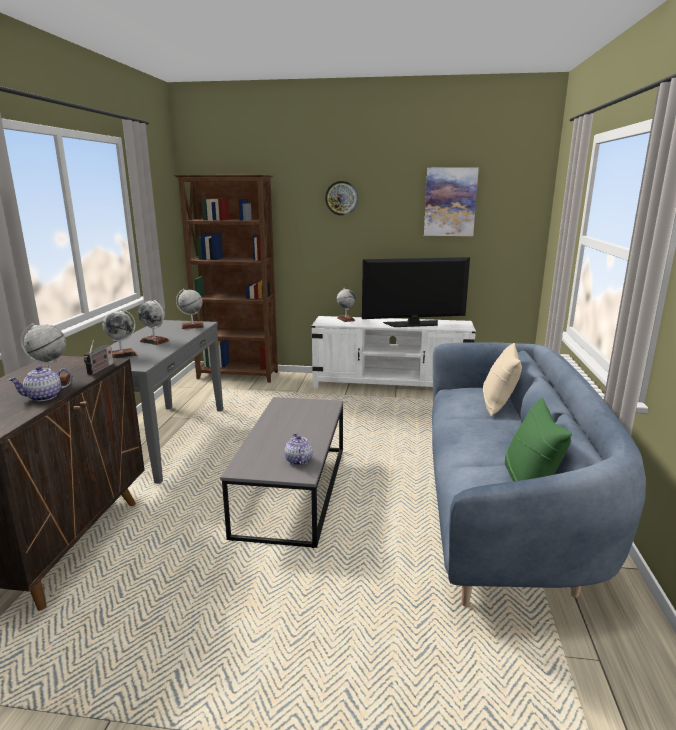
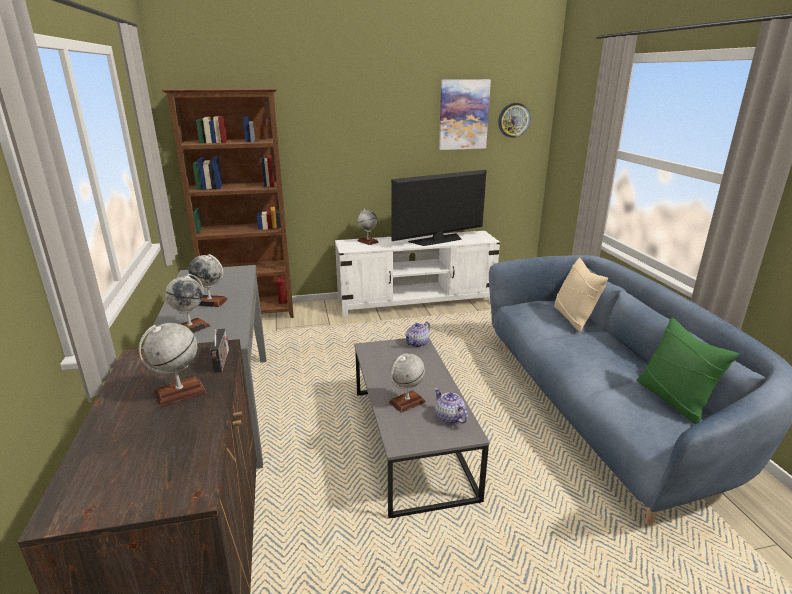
camera: 20 degrees left, 5 degrees up
teapot [8,366,73,401] -> teapot moved to [404,322,430,347]
globe [176,289,204,329] -> globe moved to [389,353,426,413]
wall clock [325,181,358,216] -> wall clock moved to [498,103,530,138]

